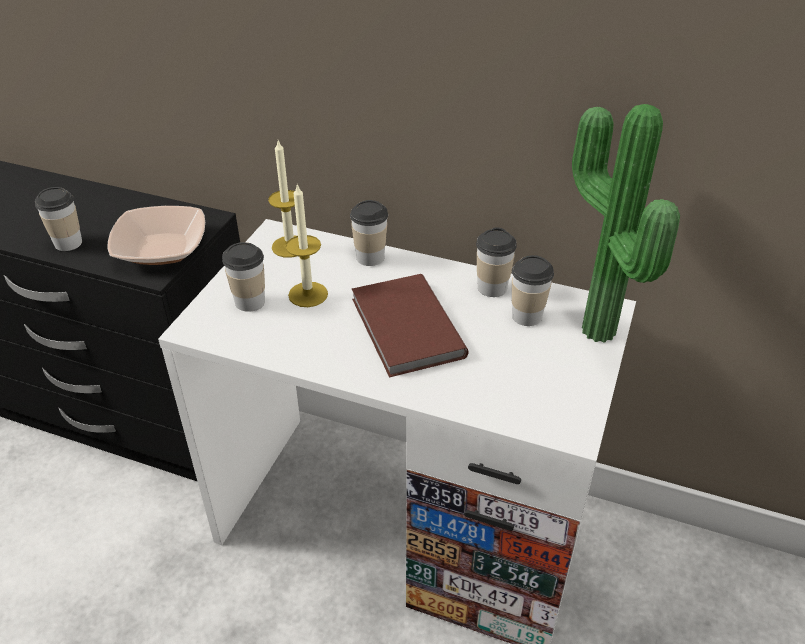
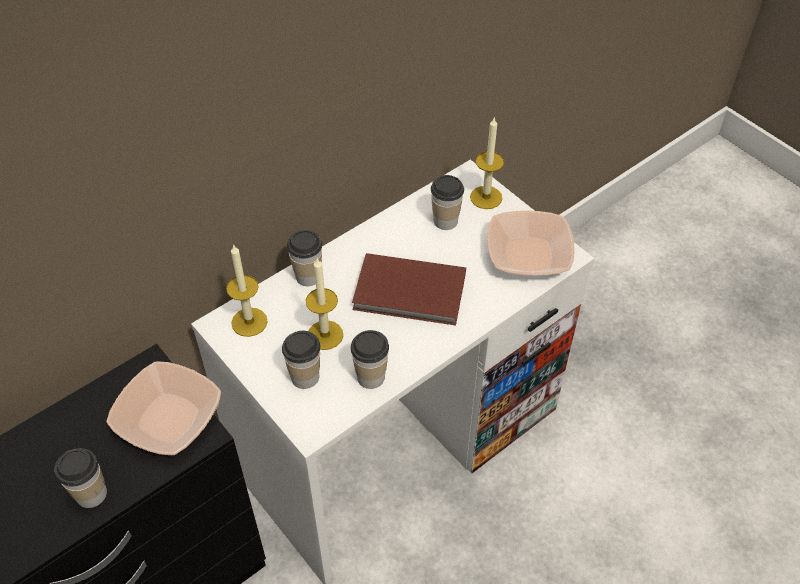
camera: 60 degrees left, 10 degrees up
cup [476,227,517,297] -> cup moved to [351,330,389,389]
potted plant [572,104,680,343] -> candle [470,117,504,209]
none -> bowl [487,210,575,276]

